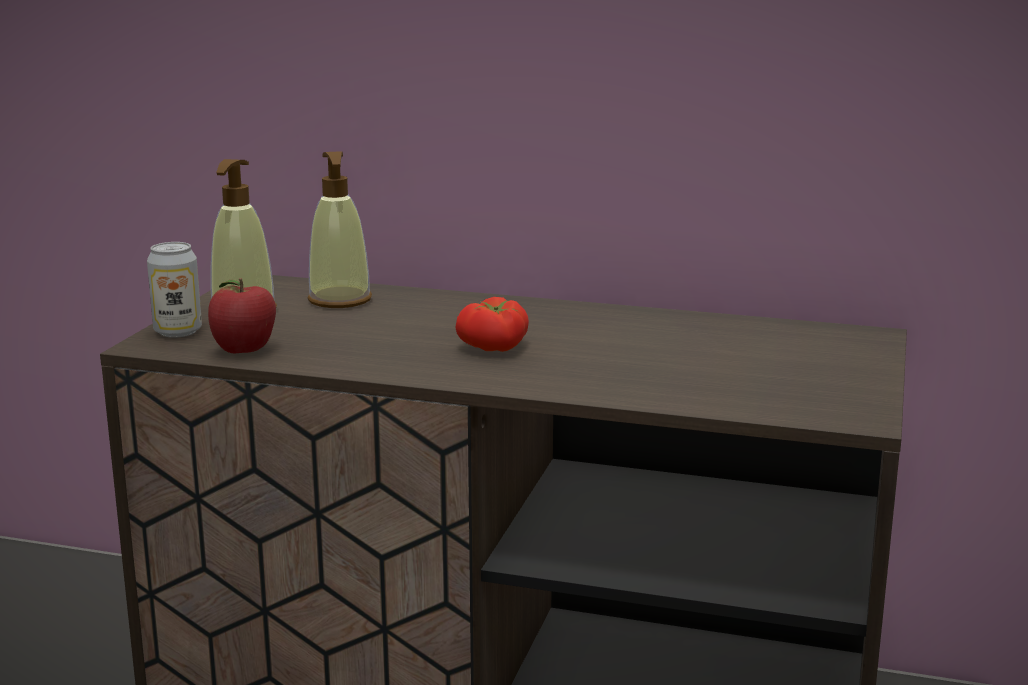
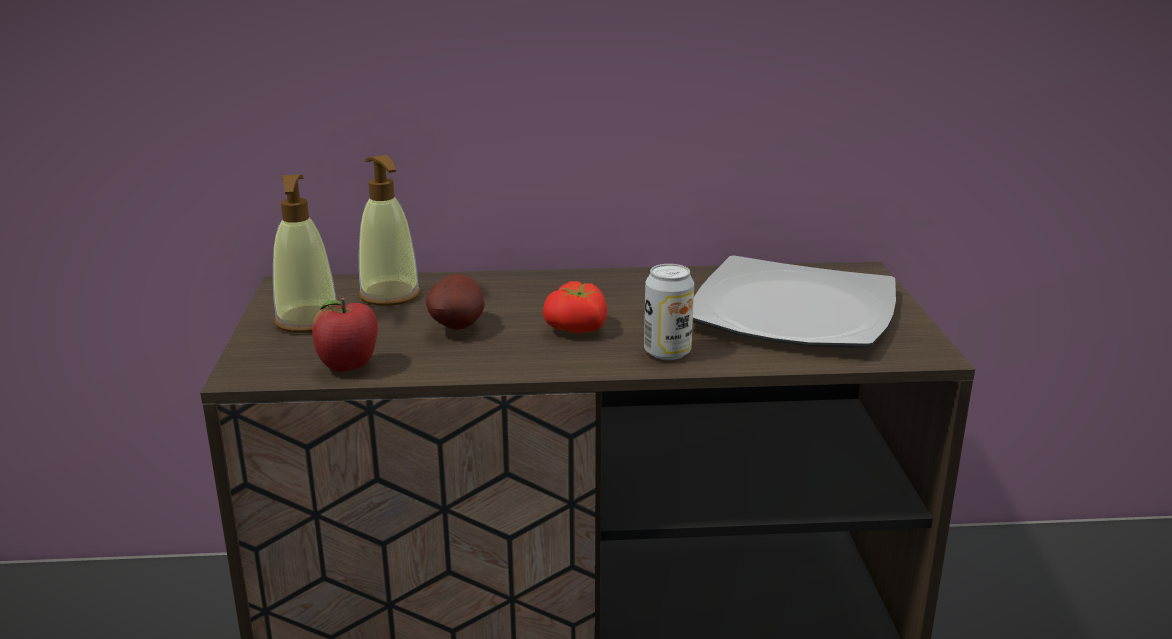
camera: 20 degrees left, 5 degrees up
can [147,242,202,338] -> can moved to [644,264,694,360]
none -> potato [426,274,485,330]
none -> plate [693,255,896,348]

